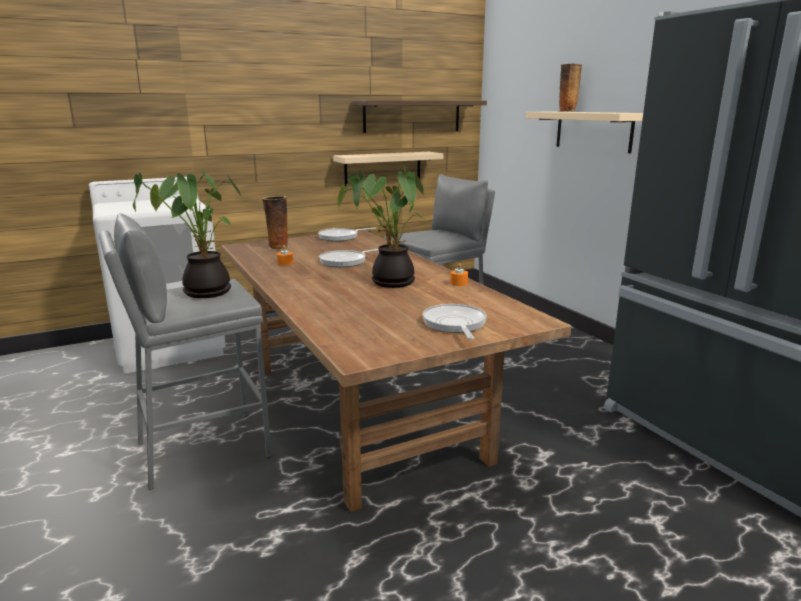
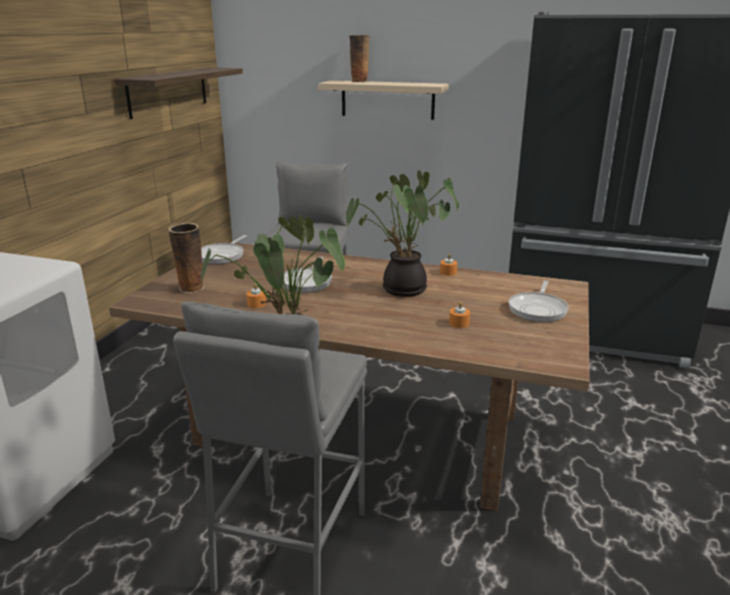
camera: 45 degrees left, 5 degrees up
beige shelf [333,152,444,186] -> none
frying pan [422,304,487,339] -> frying pan turned 105 degrees counterclockwise [508,280,569,322]
none -> orange candle [449,302,470,328]

